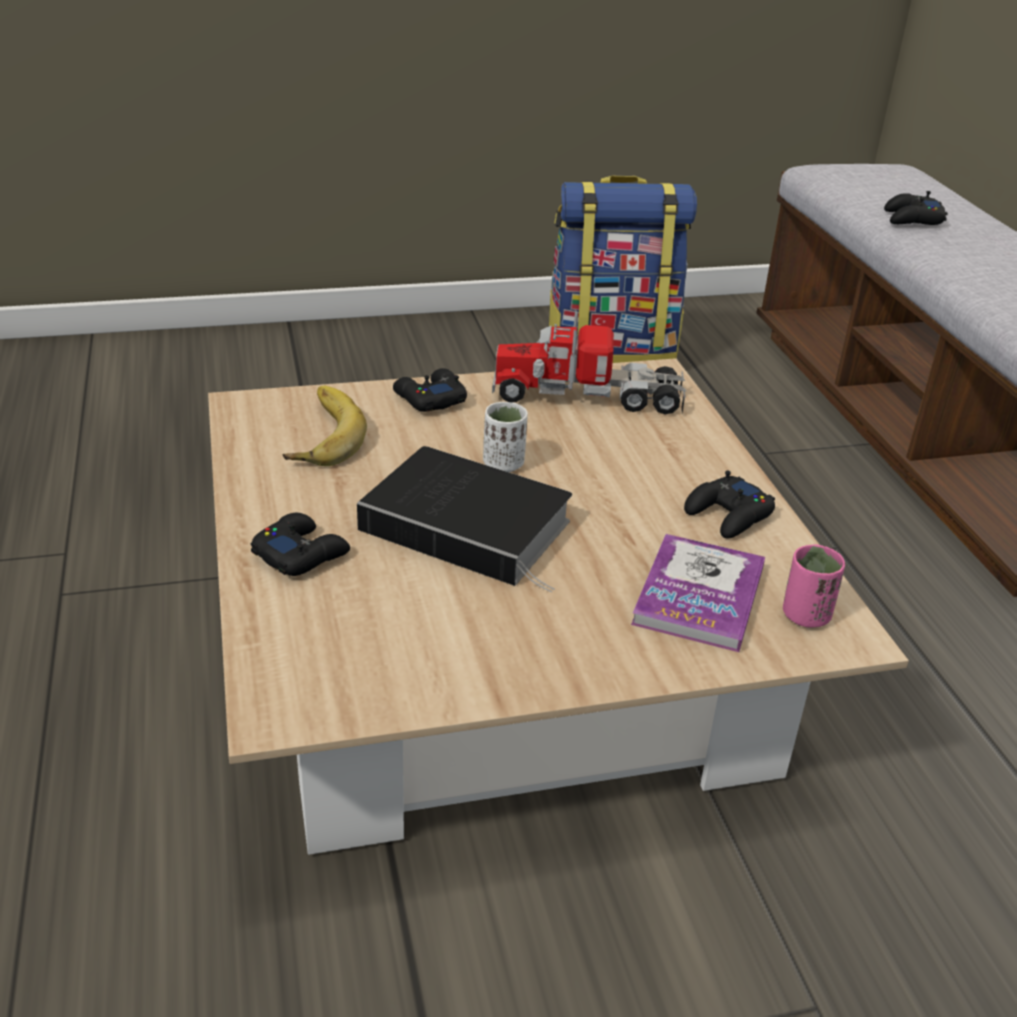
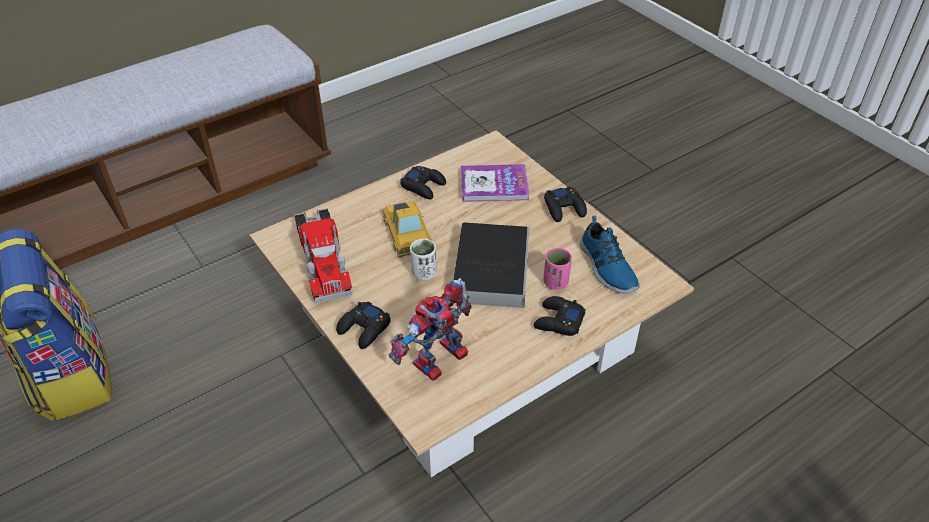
camera: 110 degrees left, 10 degrees up
banana [282,386,367,466] -> toy robot [389,278,472,381]
pink cup [783,545,845,628] -> pink cup moved to [543,248,572,290]
black game controller [884,191,948,225] -> black game controller moved to [544,187,587,222]
none -> toy car [382,201,432,257]
none -> shoe [579,216,640,294]

